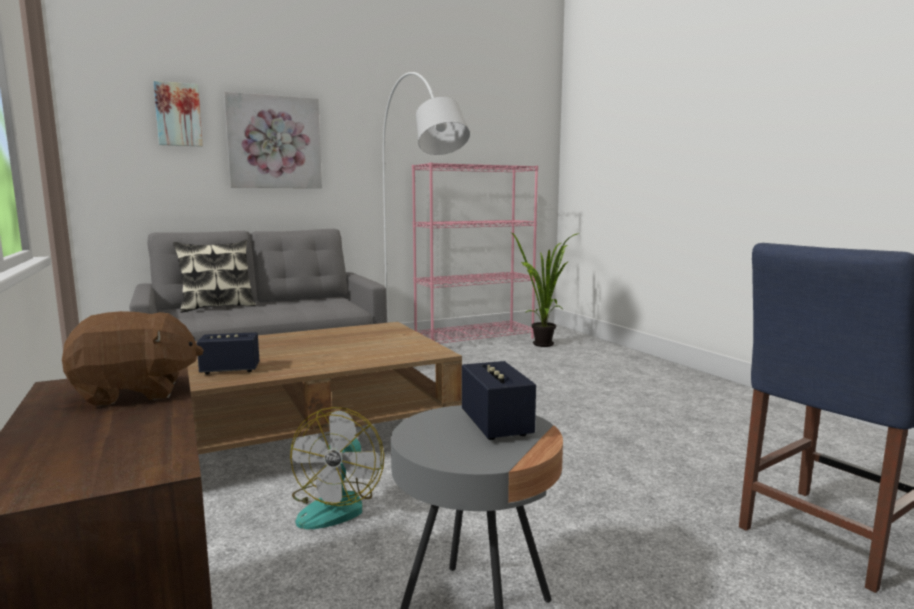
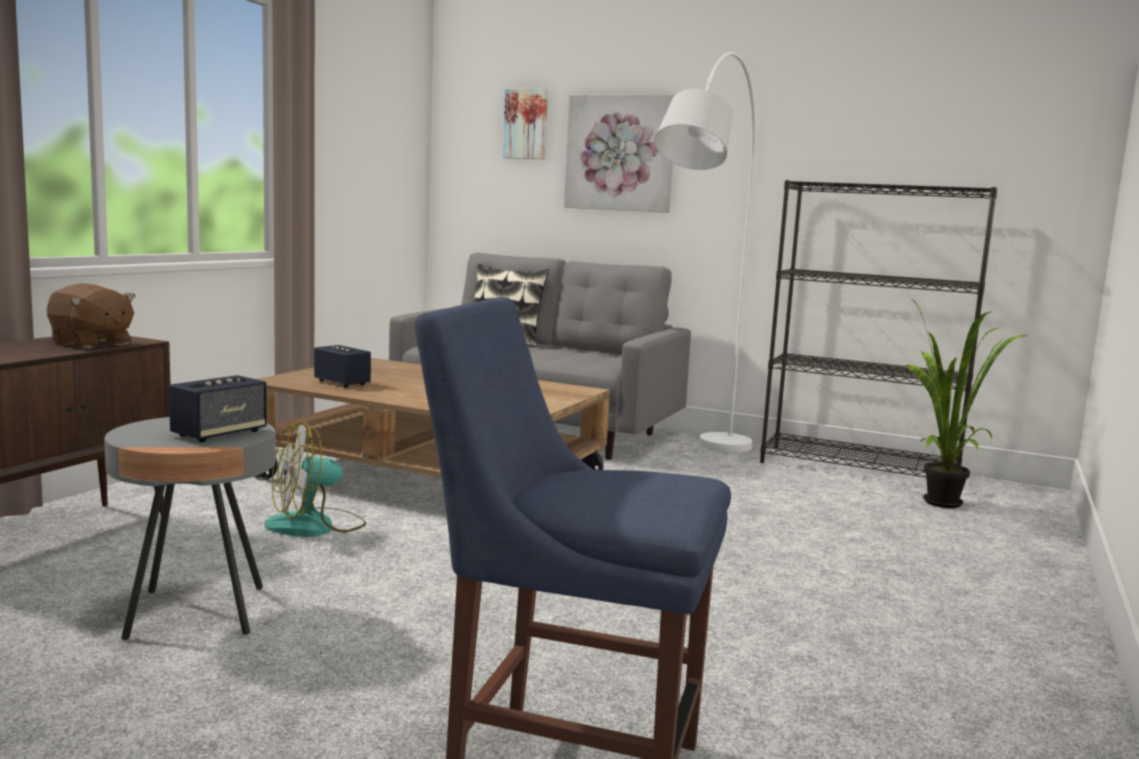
camera: 50 degrees right, 0 degrees up
pink bookcase [412,162,538,344] -> black bookcase [760,180,997,477]

